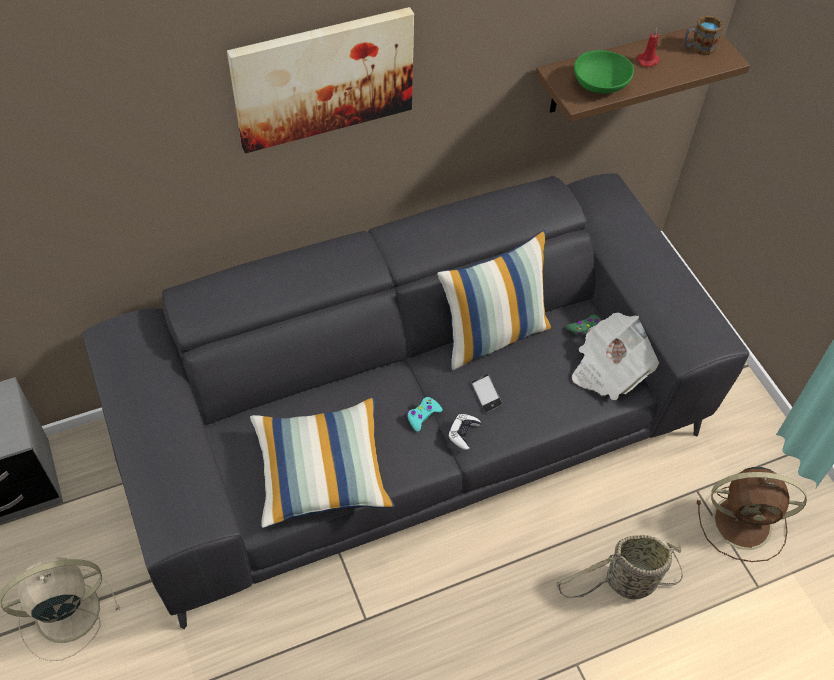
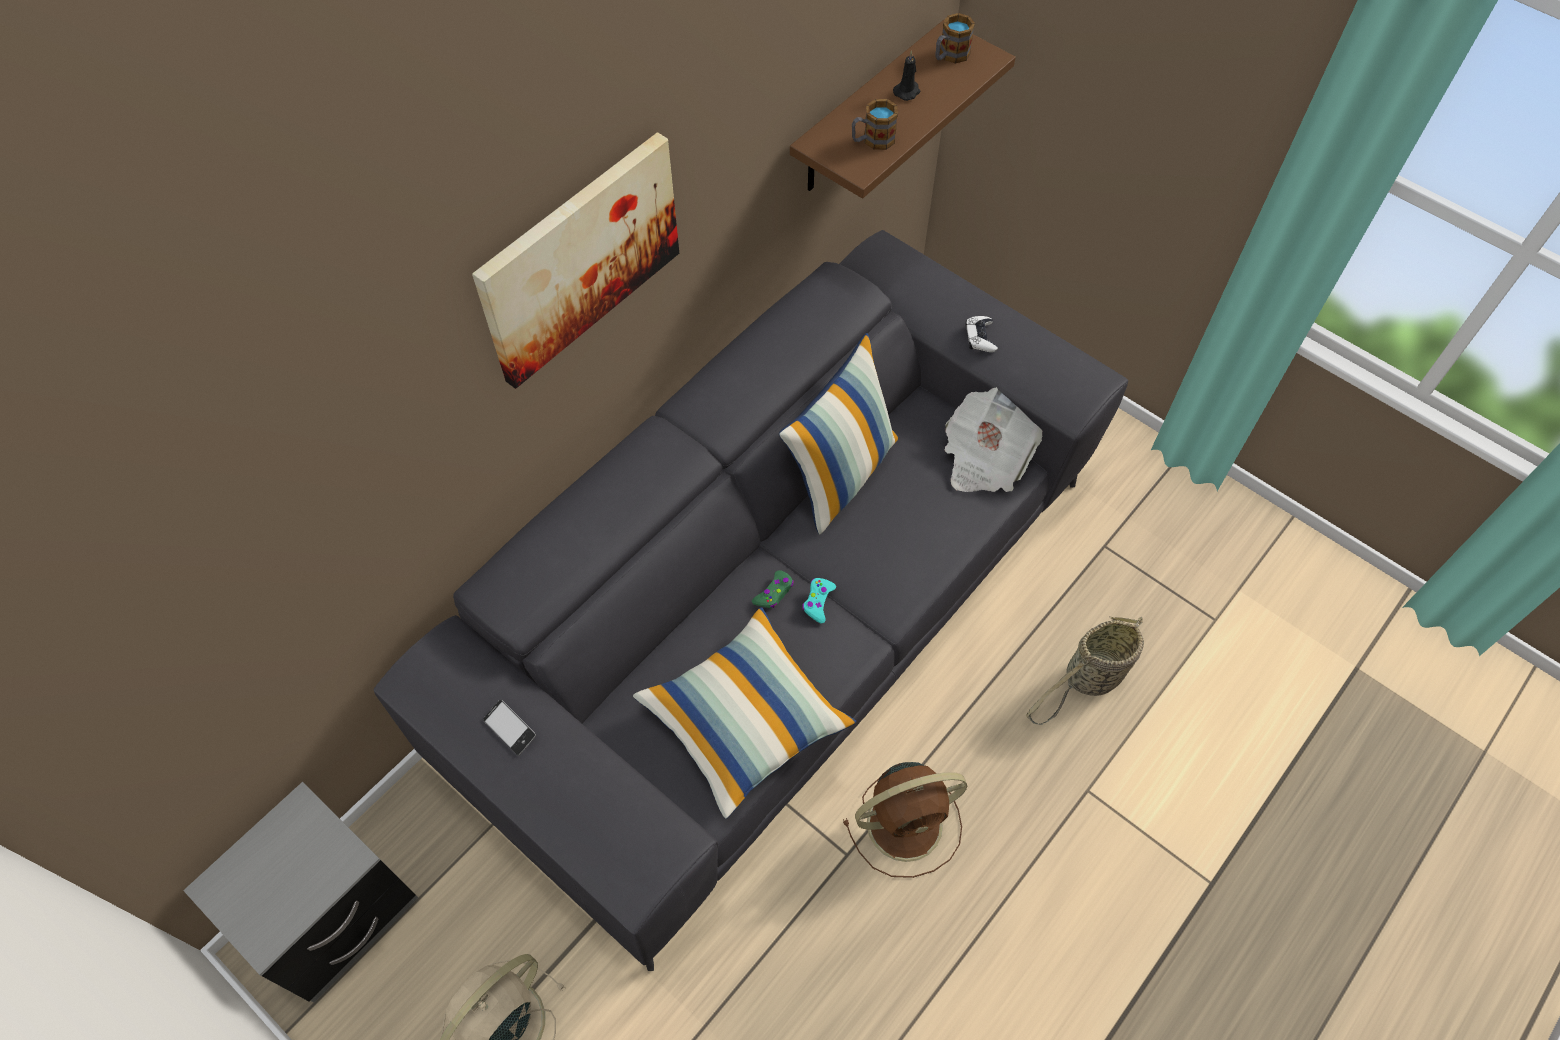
camera: 25 degrees left, 5 degrees up
white game controller [448,414,481,450] -> white game controller moved to [965,316,998,352]
phone [471,374,502,413] -> phone moved to [483,700,536,755]
green game controller [566,314,601,336] -> green game controller moved to [752,570,794,608]
green bowl [574,50,634,93] -> mug [852,99,898,150]
red candle [637,28,660,67] -> black candle [893,50,920,101]
brown fan [697,467,807,562] -> brown fan moved to [843,762,967,878]

